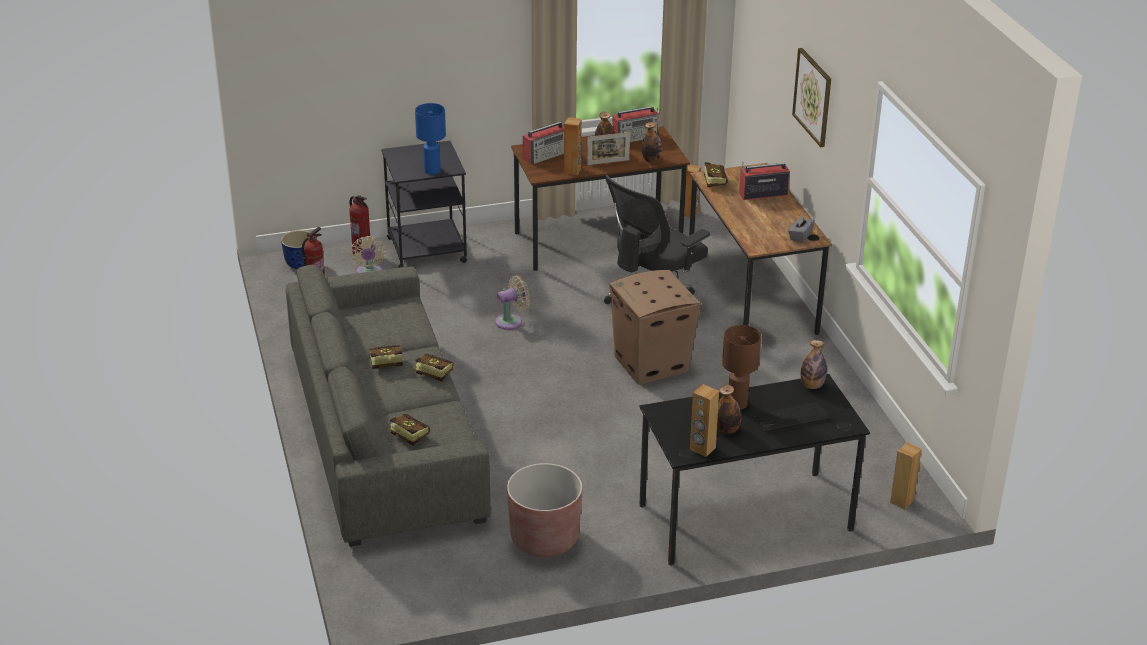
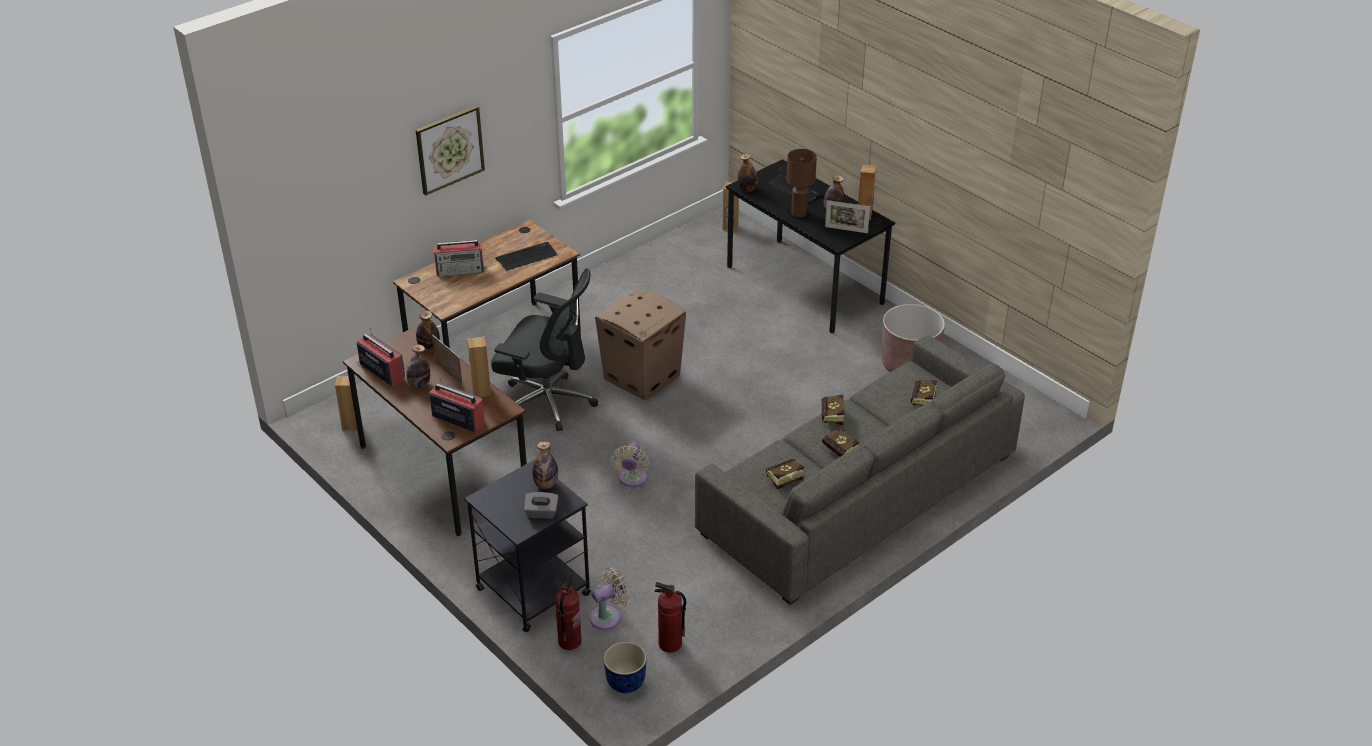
camera: 115 degrees left, 5 degrees up
blue table lamp [415,103,446,175] -> bottle [532,442,558,489]
beige fan [495,276,530,330] -> beige fan turned 120 degrees counterclockwise [611,442,649,487]
book [704,162,728,187] -> book moved to [766,459,804,492]
radio [739,162,790,200] -> radio turned 60 degrees counterclockwise [434,240,484,276]
grey tissue box [788,215,815,243] -> grey tissue box moved to [524,492,558,519]
none -> keyboard [495,242,557,271]
none -> picture frame [825,200,870,233]

